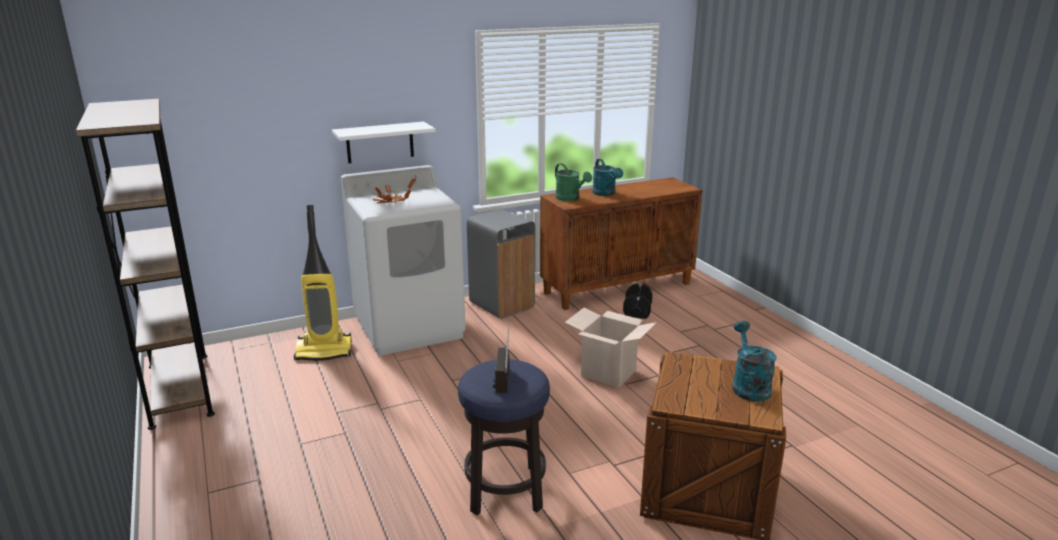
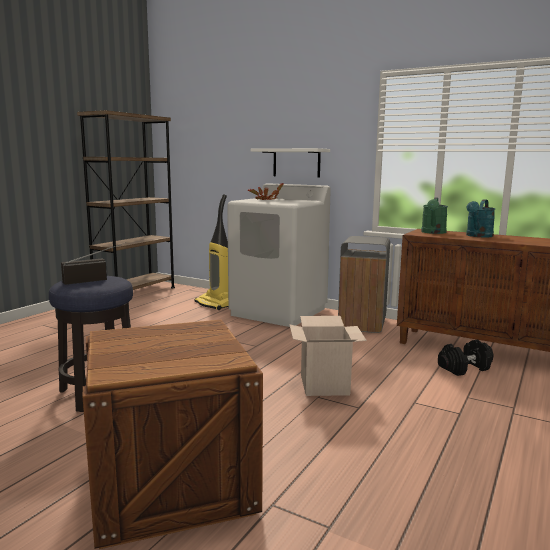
camera: 55 degrees right, 10 degrees down
turquoise watering can [732,321,776,402] -> none

